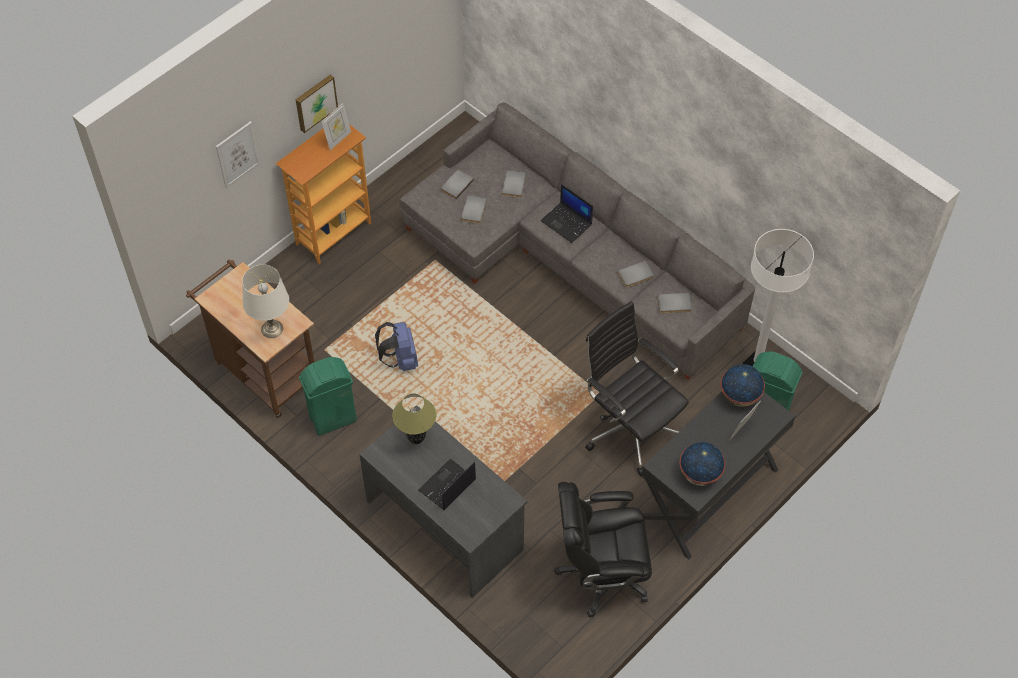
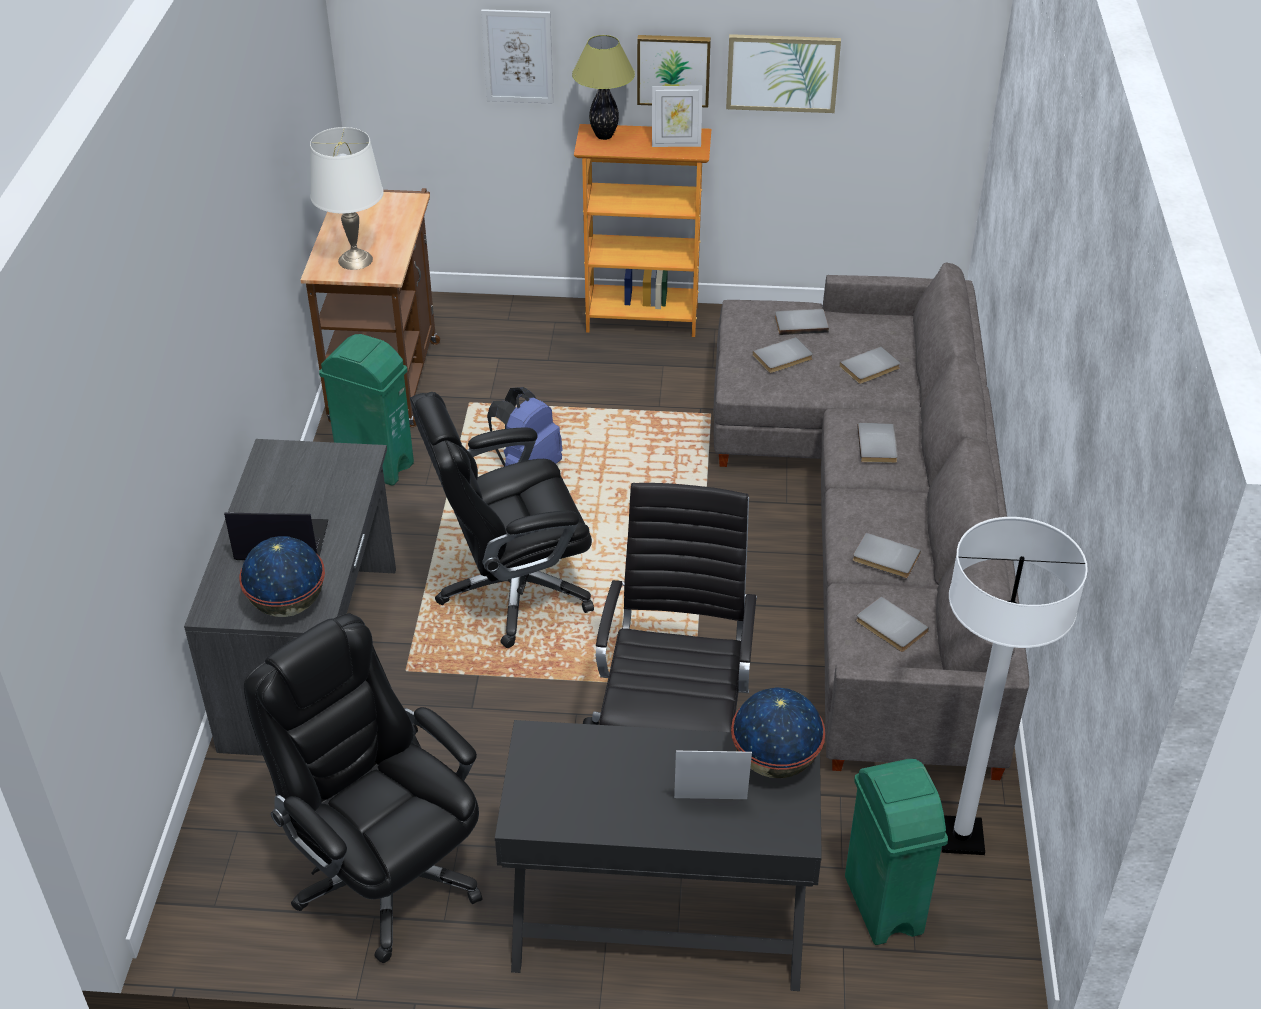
camera: 50 degrees right, 15 degrees down
table lamp [392,394,437,444] -> table lamp moved to [572,35,635,140]
laptop [541,184,593,243] -> grey book [857,423,898,463]
globe [679,442,725,486] -> globe moved to [239,536,325,617]
none -> black office chair [410,392,594,648]
none -> picture [726,34,841,113]

